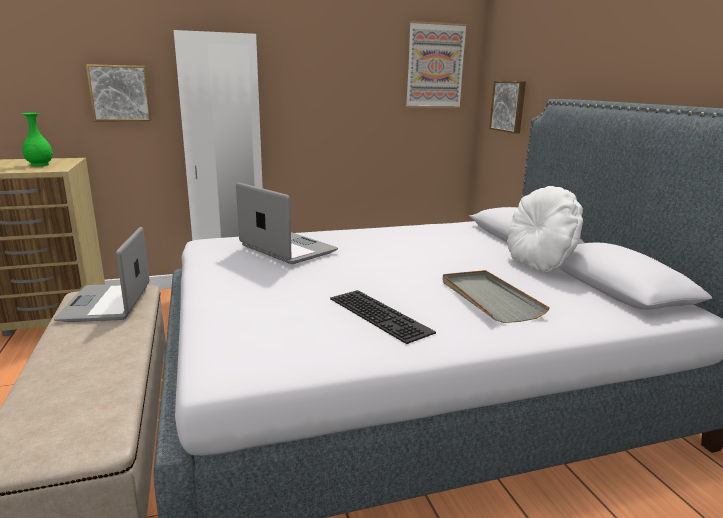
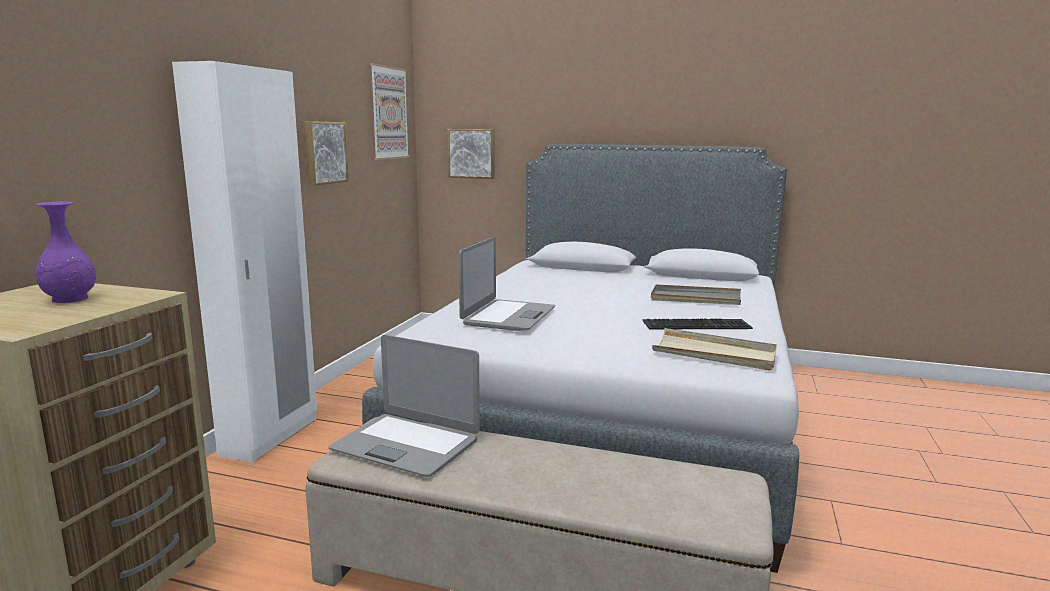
camera: 55 degrees left, 5 degrees down
green vase [21,113,53,166] -> purple vase [36,202,96,303]
picture [86,64,152,121] -> picture moved to [304,121,349,186]
laptop [236,183,338,264] -> laptop turned 120 degrees clockwise [459,237,555,331]
white pillow [507,186,583,273] -> none
none -> beige tray [652,328,777,370]

